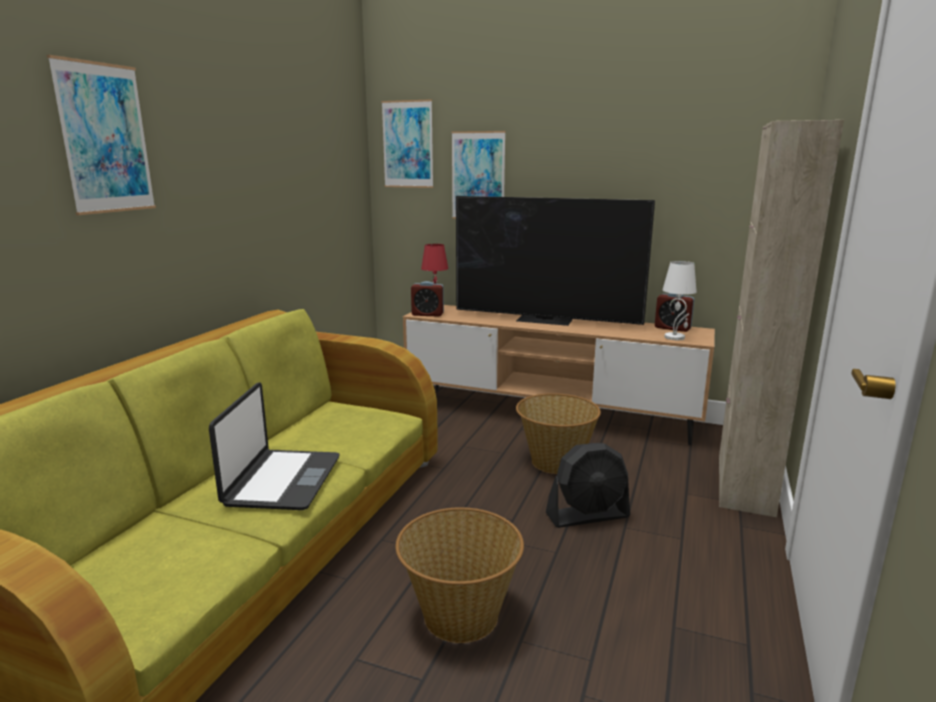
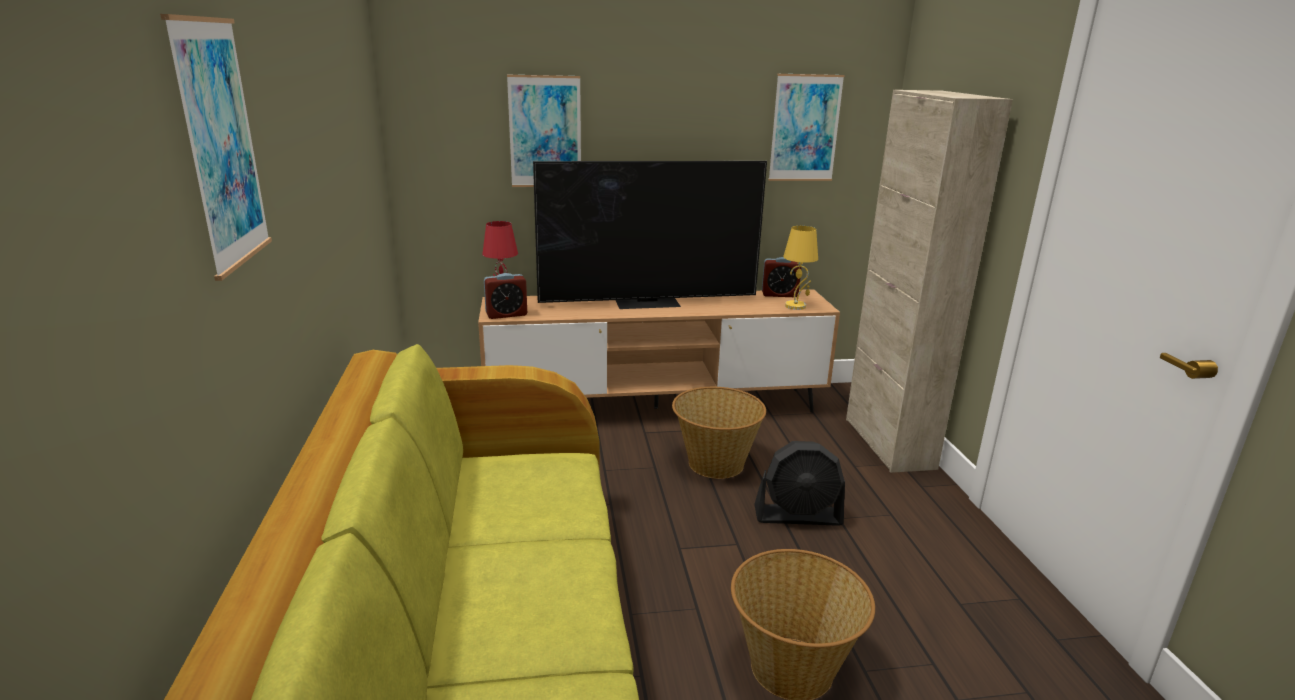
camera: 30 degrees left, 5 degrees up
laptop [209,382,340,510] -> none
picture [381,99,434,188] -> picture moved to [768,74,844,181]
black fan [546,443,630,528] -> black fan turned 45 degrees clockwise [754,441,845,526]
white table lamp [663,261,697,340] -> yellow table lamp [783,226,818,310]

